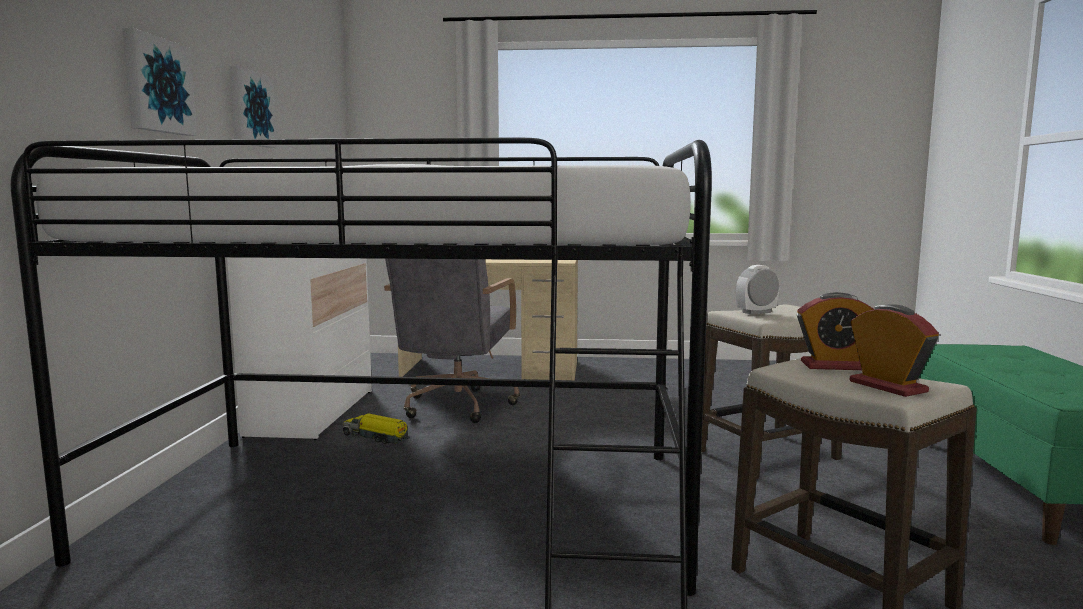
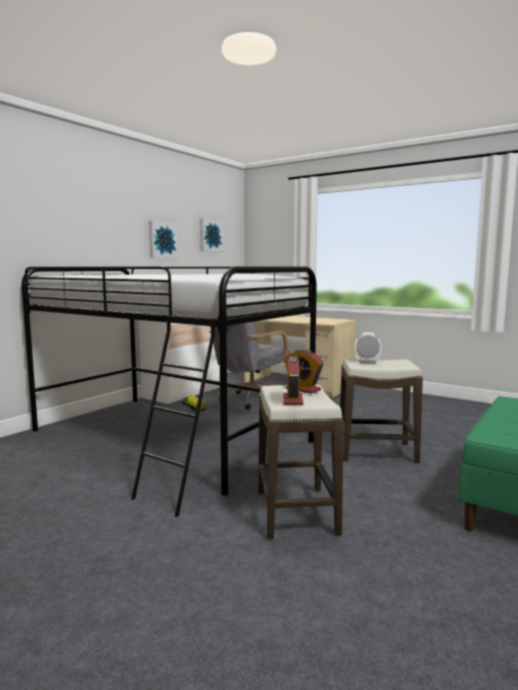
camera: 30 degrees right, 0 degrees up
picture [123,28,197,136] -> picture moved to [200,218,223,252]

